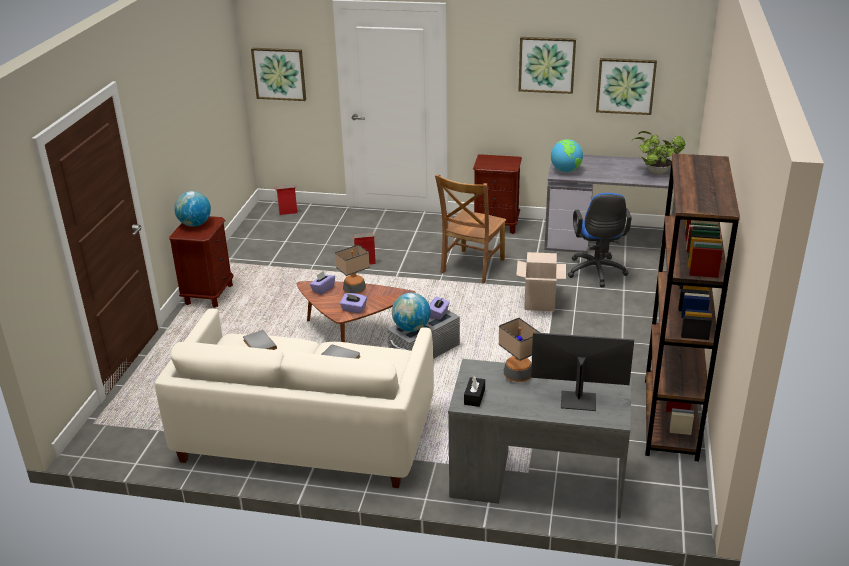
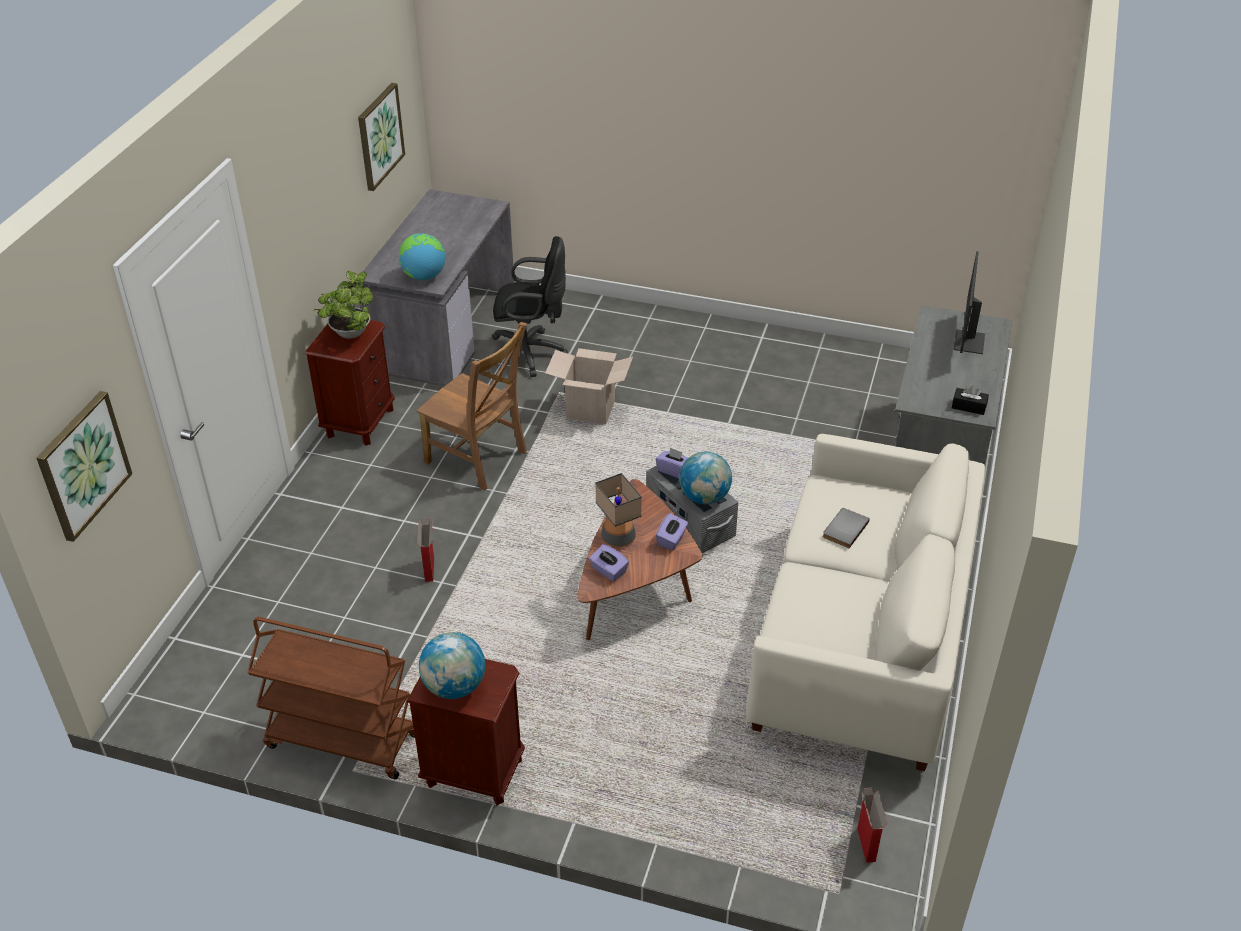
camera: 85 degrees left, 10 degrees up
grey book [243,330,277,350] -> none
cardboard box [274,184,297,215] -> cardboard box moved to [857,788,887,863]
table lamp [498,318,541,382] -> none
picture [518,37,576,94] -> none
blue office chair [568,193,632,287] -> black office chair [491,236,568,377]
potted plant [631,131,686,174] -> potted plant moved to [314,271,373,339]
brown bookcase [645,153,740,462] -> none
none -> brown cart [247,617,415,779]

